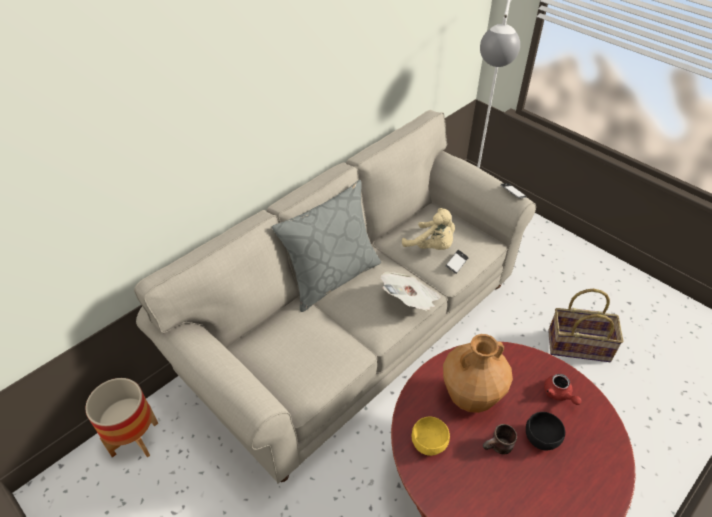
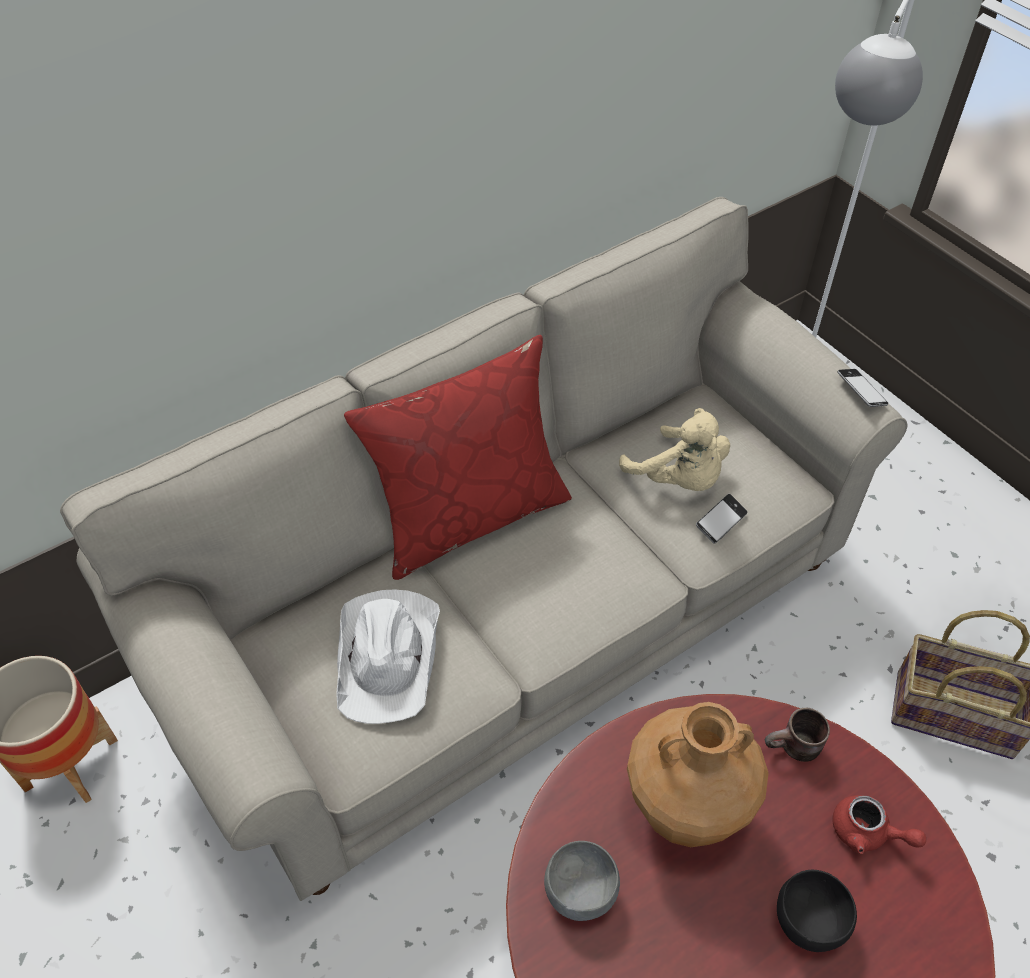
camera: 10 degrees right, 5 degrees up
grey pillow [272,180,381,312] -> red pillow [344,335,572,580]
newspaper [380,271,441,311] -> none
yellow bowl [412,417,450,456] -> grey bowl [544,841,620,921]
brown mug [483,424,517,454] -> brown mug moved to [765,707,830,762]
red teapot [544,374,582,405] -> red teapot turned 45 degrees counterclockwise [832,795,926,854]
none -> white hat [336,589,440,724]

